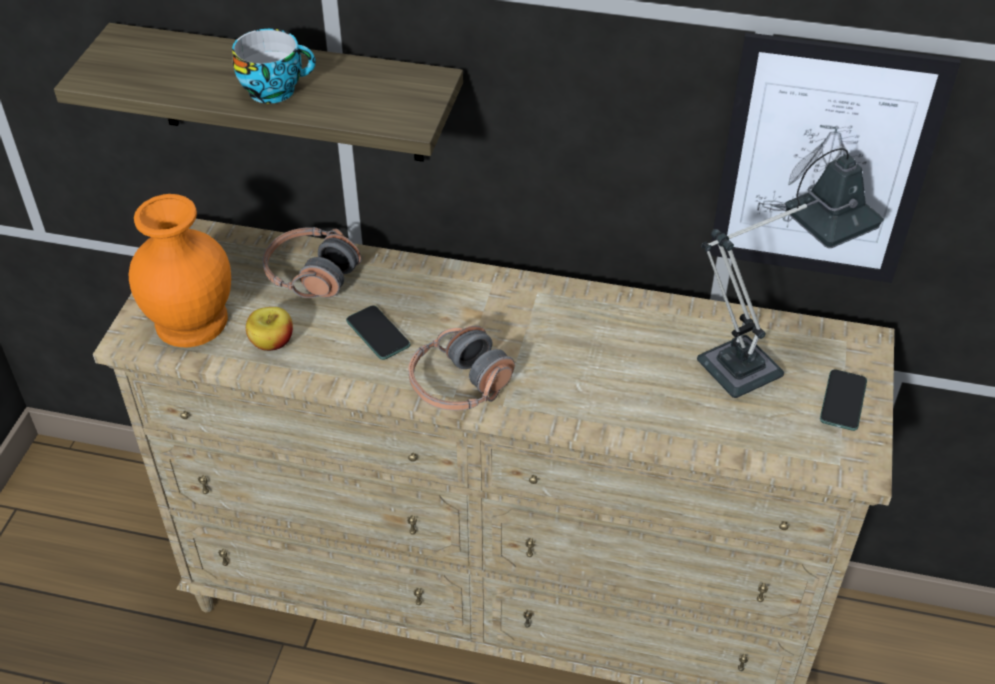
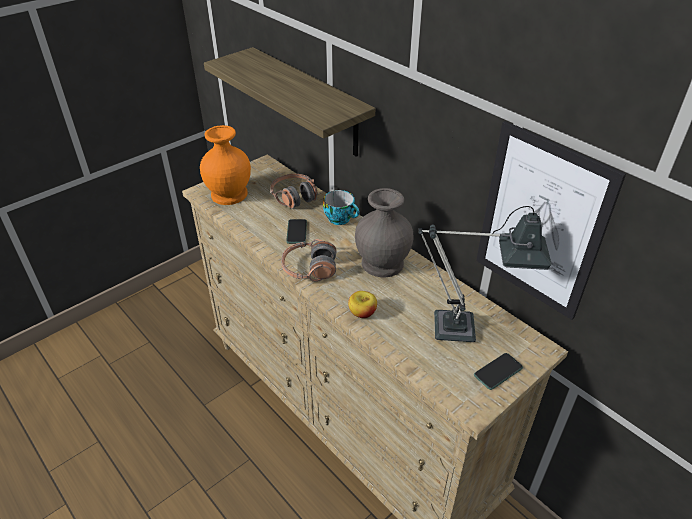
camera: 35 degrees right, 5 degrees down
cup [232,29,316,104] -> cup moved to [323,190,359,225]
apple [246,307,293,351] -> apple moved to [348,291,377,318]
none -> grey vase [355,188,413,277]

